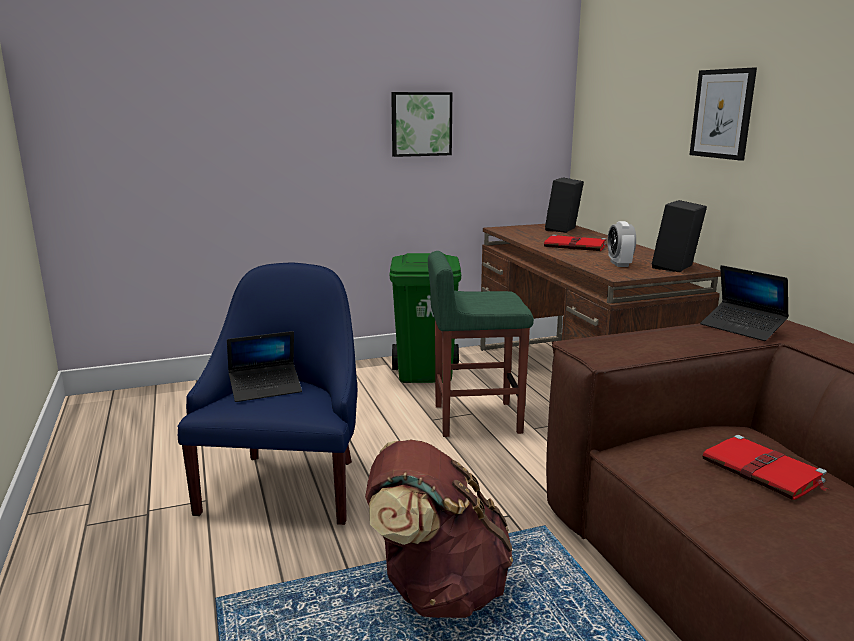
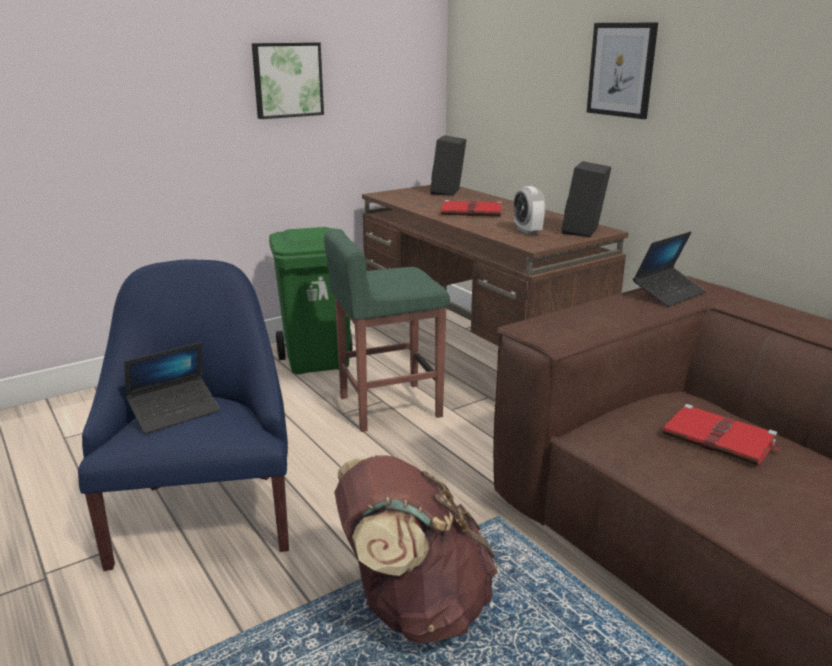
camera: 15 degrees left, 5 degrees up
laptop [700,265,789,341] -> laptop turned 75 degrees counterclockwise [633,232,706,307]

